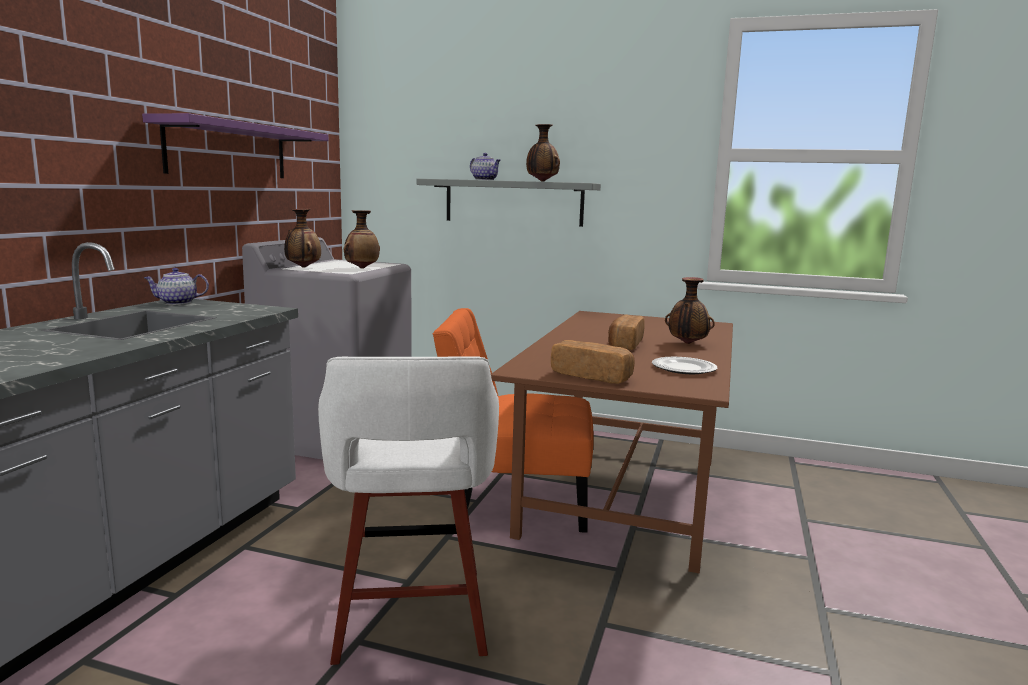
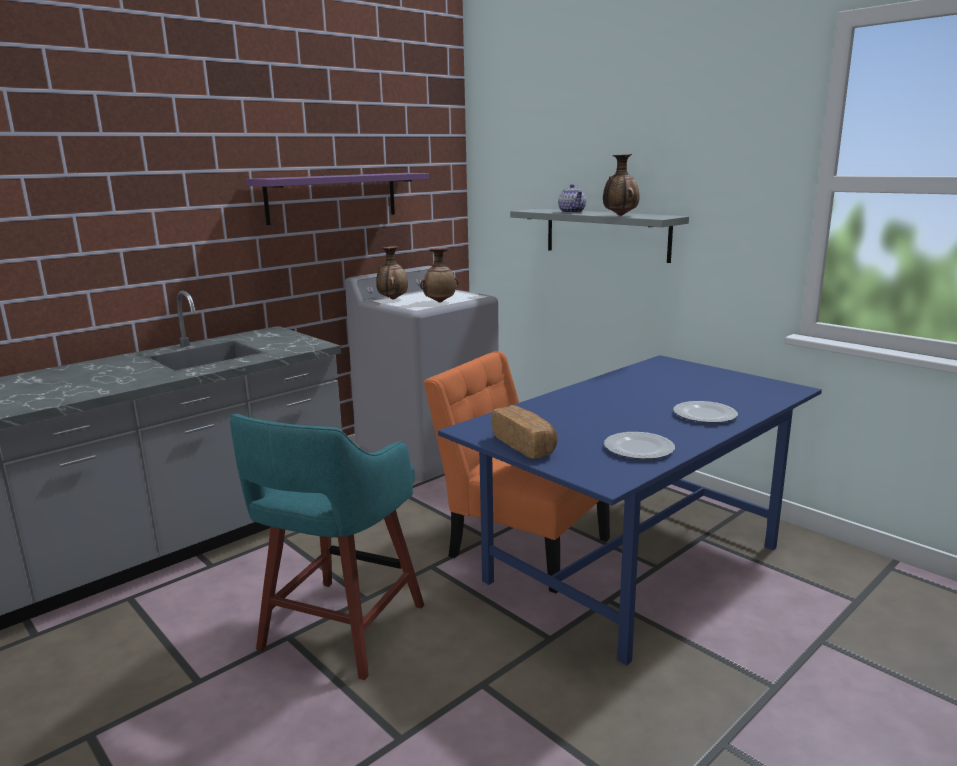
camera: 30 degrees right, 5 degrees up
teapot [144,268,209,305] -> none
white stool [318,356,499,665] -> turquoise stool [230,414,424,680]
brown dining table [491,311,733,574] -> blue dining table [438,355,822,666]
bread [608,315,645,350] -> none
vase [665,277,715,344] -> plate [673,401,738,423]

